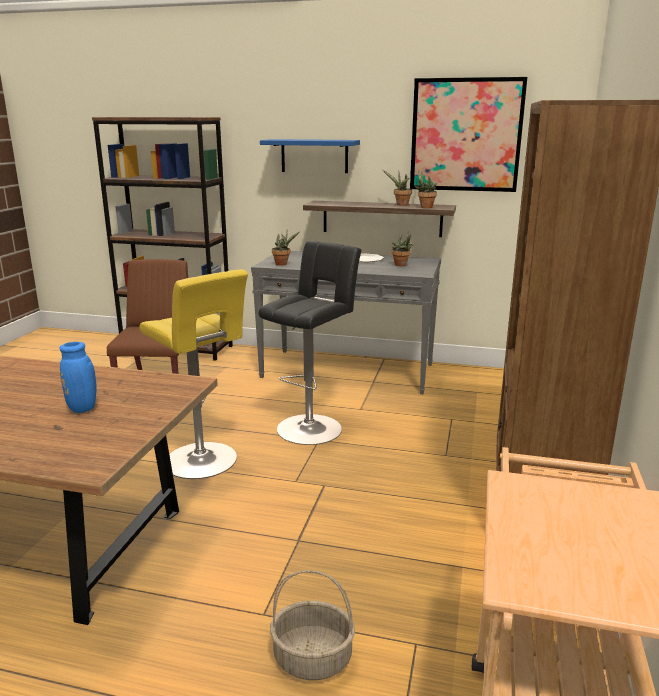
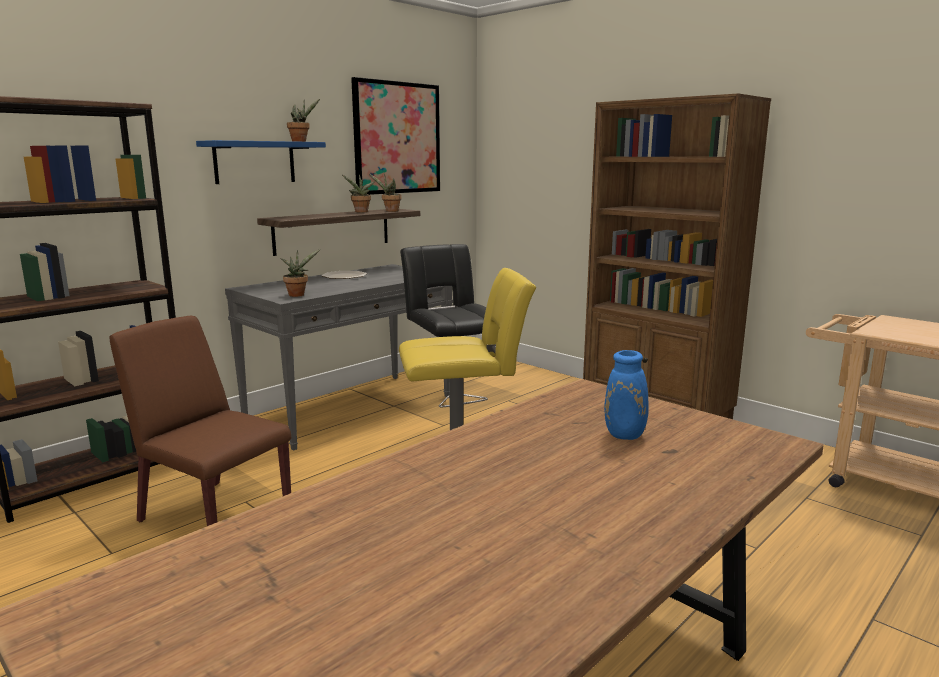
camera: 60 degrees left, 5 degrees down
basket [270,570,355,680] -> none
potted plant [392,233,414,266] -> potted plant moved to [287,99,320,142]

